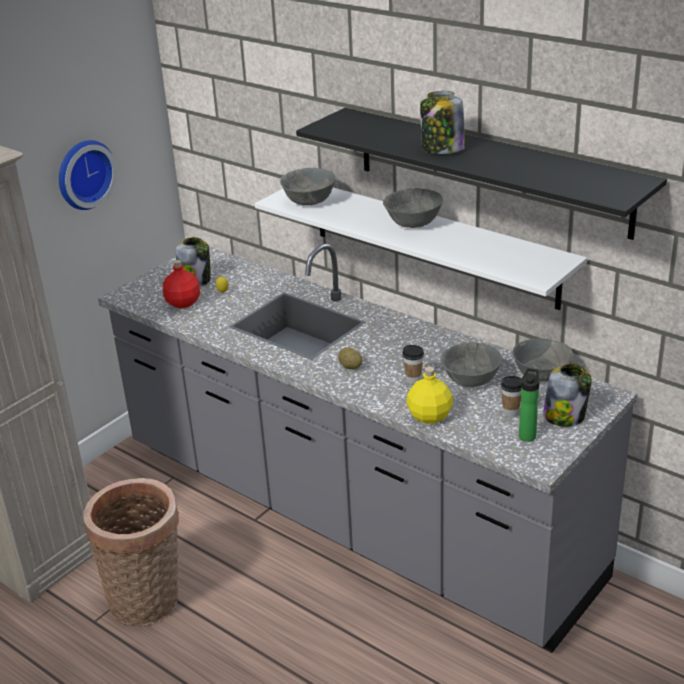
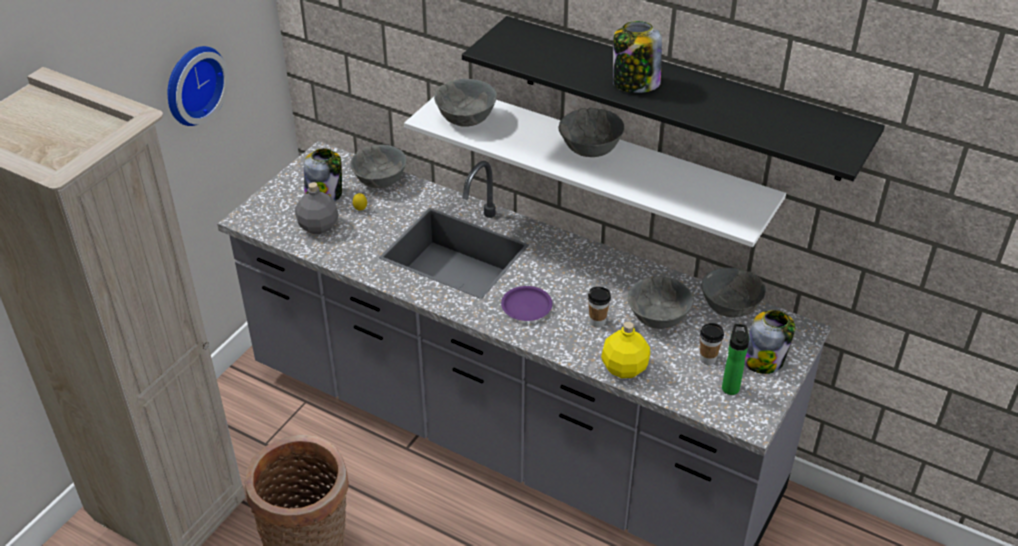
camera: 10 degrees left, 10 degrees up
red bottle [163,260,200,308] -> grey bottle [295,182,339,234]
potato [338,347,362,369] -> purple plate [501,286,553,321]
none -> grey bowl [350,145,407,188]

